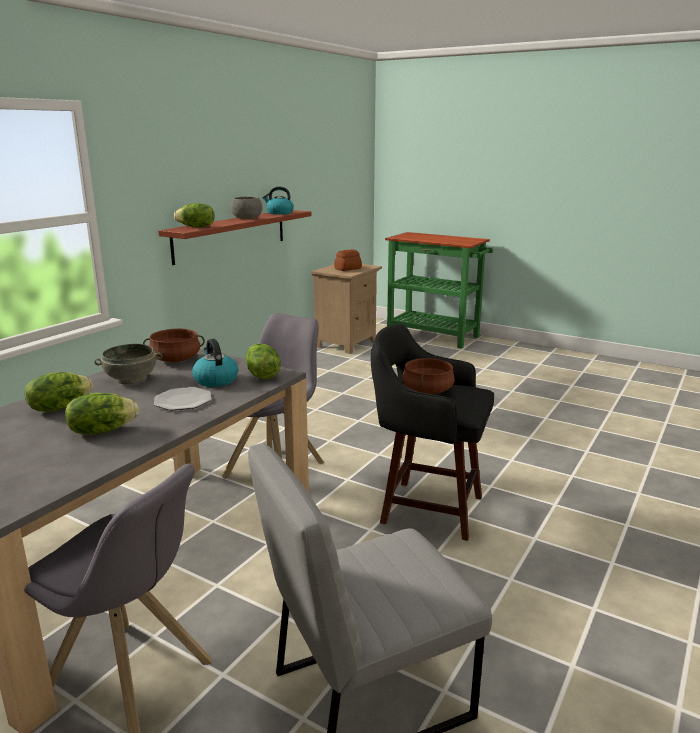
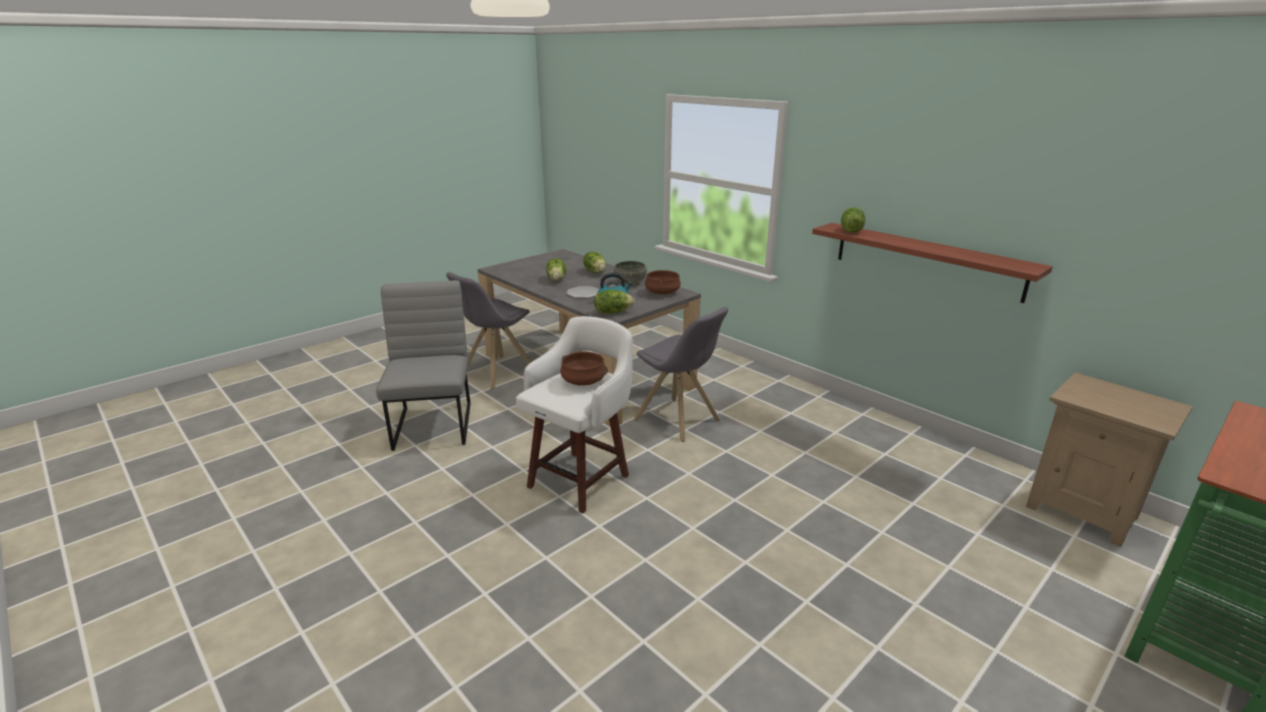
camera: 105 degrees right, 5 degrees up
grey bowl [231,197,263,219] -> none
kettle [262,186,294,215] -> none
bread [334,249,362,271] -> none
black stool [371,324,494,541] -> white stool [516,316,633,513]

